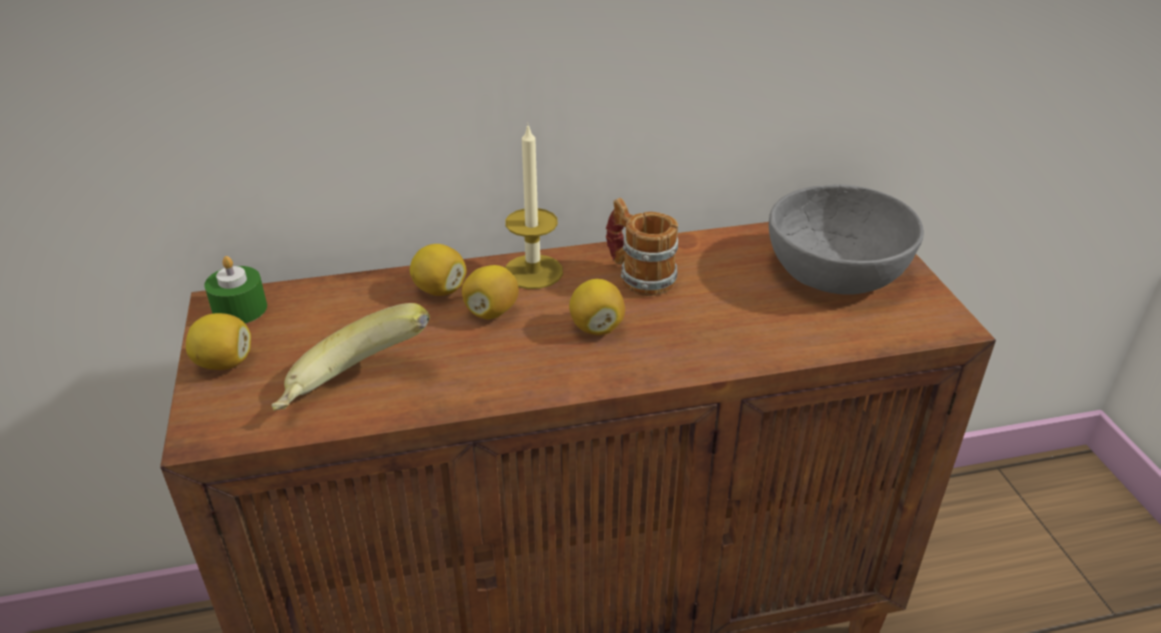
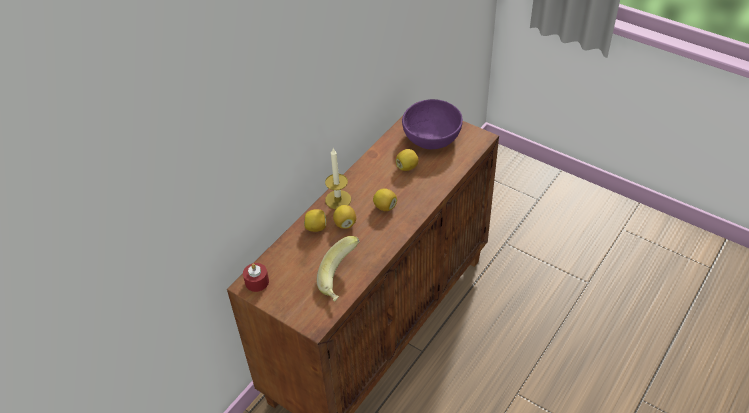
camera: 40 degrees left, 10 degrees up
lemon [186,313,251,370] -> lemon moved to [396,149,419,171]
green candle [204,256,267,324] -> red candle [243,263,269,292]
mug [606,198,678,296] -> none
grey bowl [769,184,924,295] -> purple bowl [402,99,463,149]

